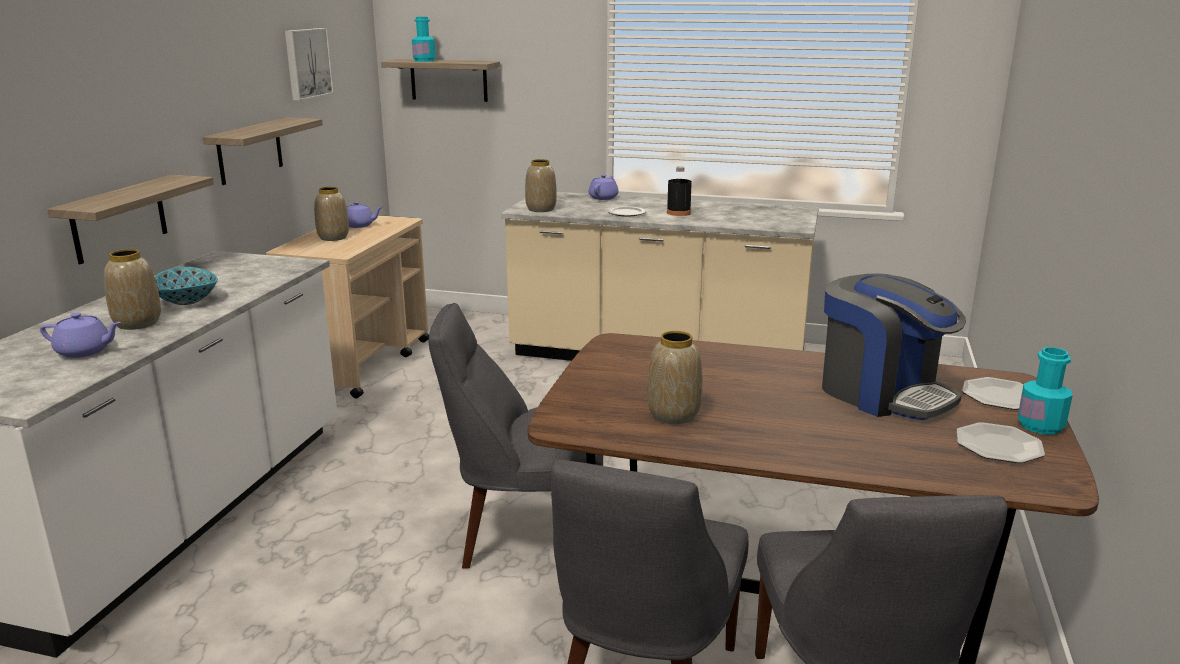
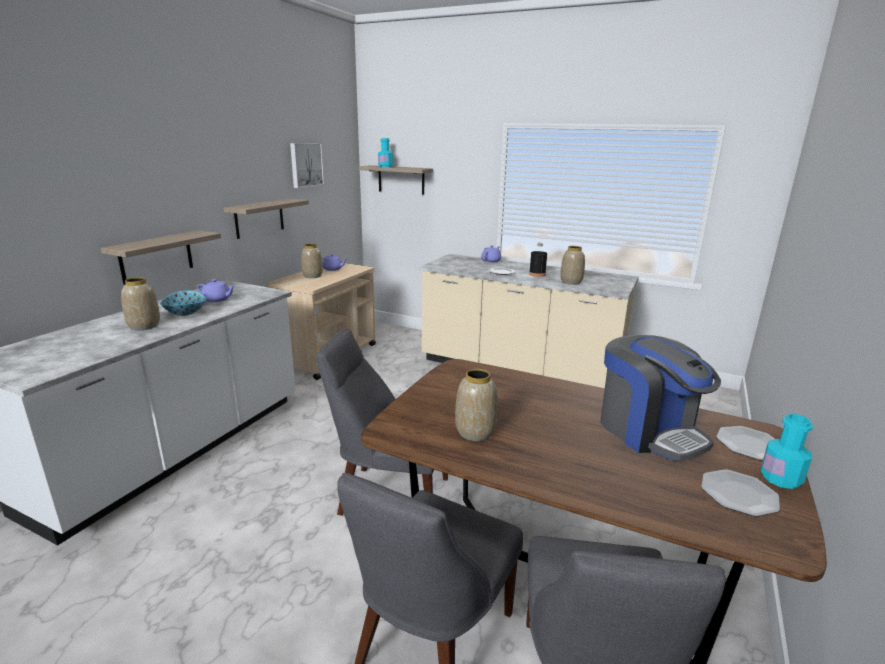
camera: 10 degrees right, 0 degrees up
purple teapot [40,313,121,358] -> purple teapot moved to [197,279,236,302]
vase [525,159,557,212] -> vase moved to [560,246,585,285]

